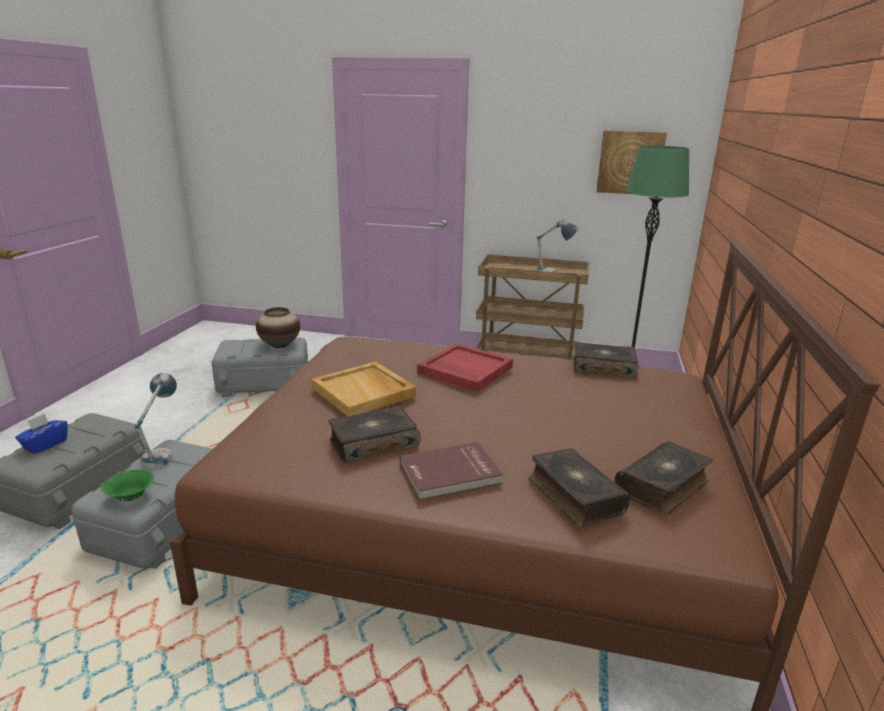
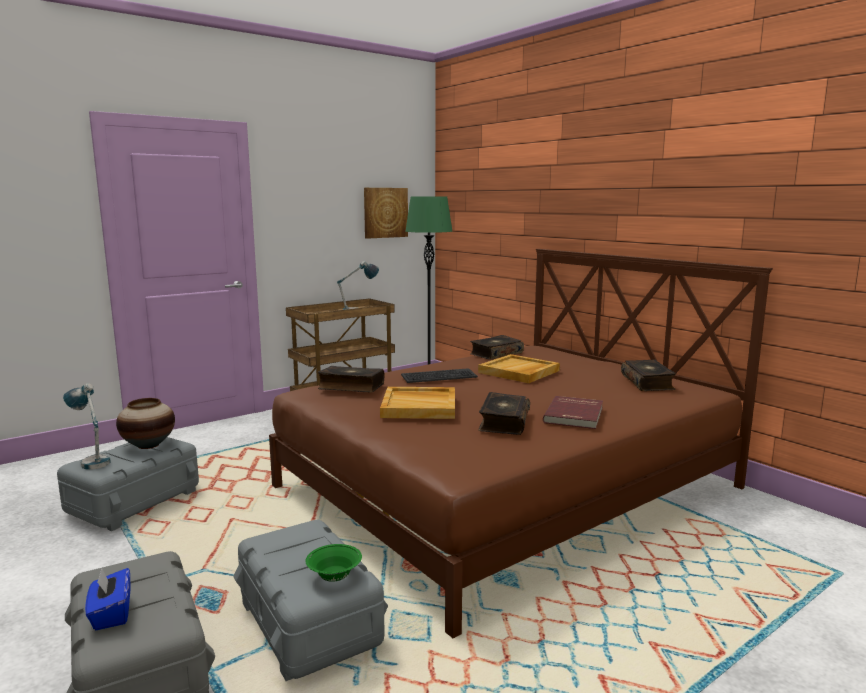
camera: 50 degrees left, 10 degrees down
table lamp [135,373,177,468] -> table lamp moved to [63,383,111,470]
red tray [417,343,513,392] -> keyboard [401,368,478,383]
book [528,448,630,527] -> book moved to [318,366,384,393]
none -> beige tray [478,354,560,383]

